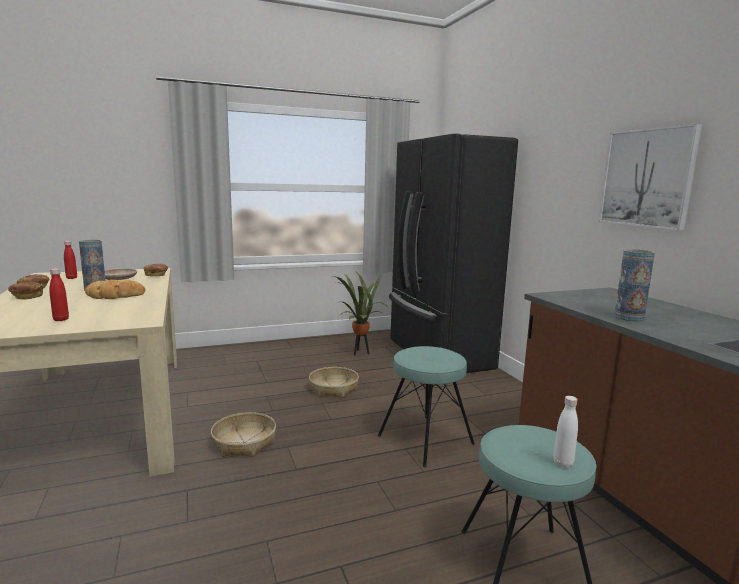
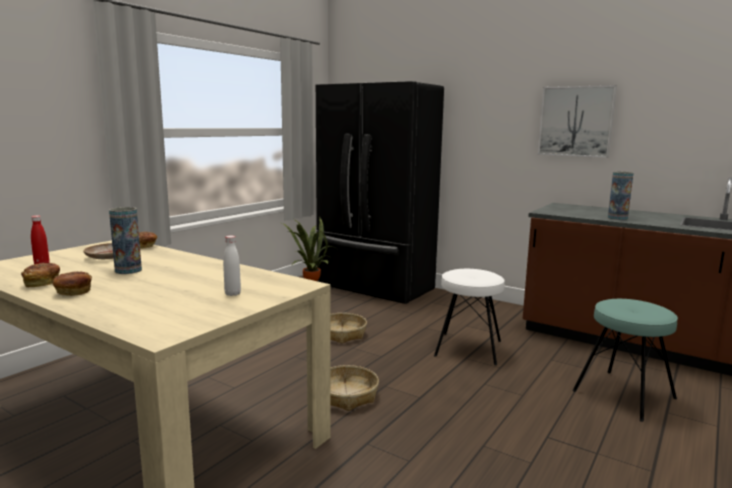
camera: 35 degrees left, 0 degrees up
red bottle [49,268,69,321] -> none
bread [85,279,145,299] -> none
turquoise stool [378,346,475,467] -> white stool [434,269,505,365]
white bottle [553,396,578,468] -> white bottle moved to [223,235,241,296]

